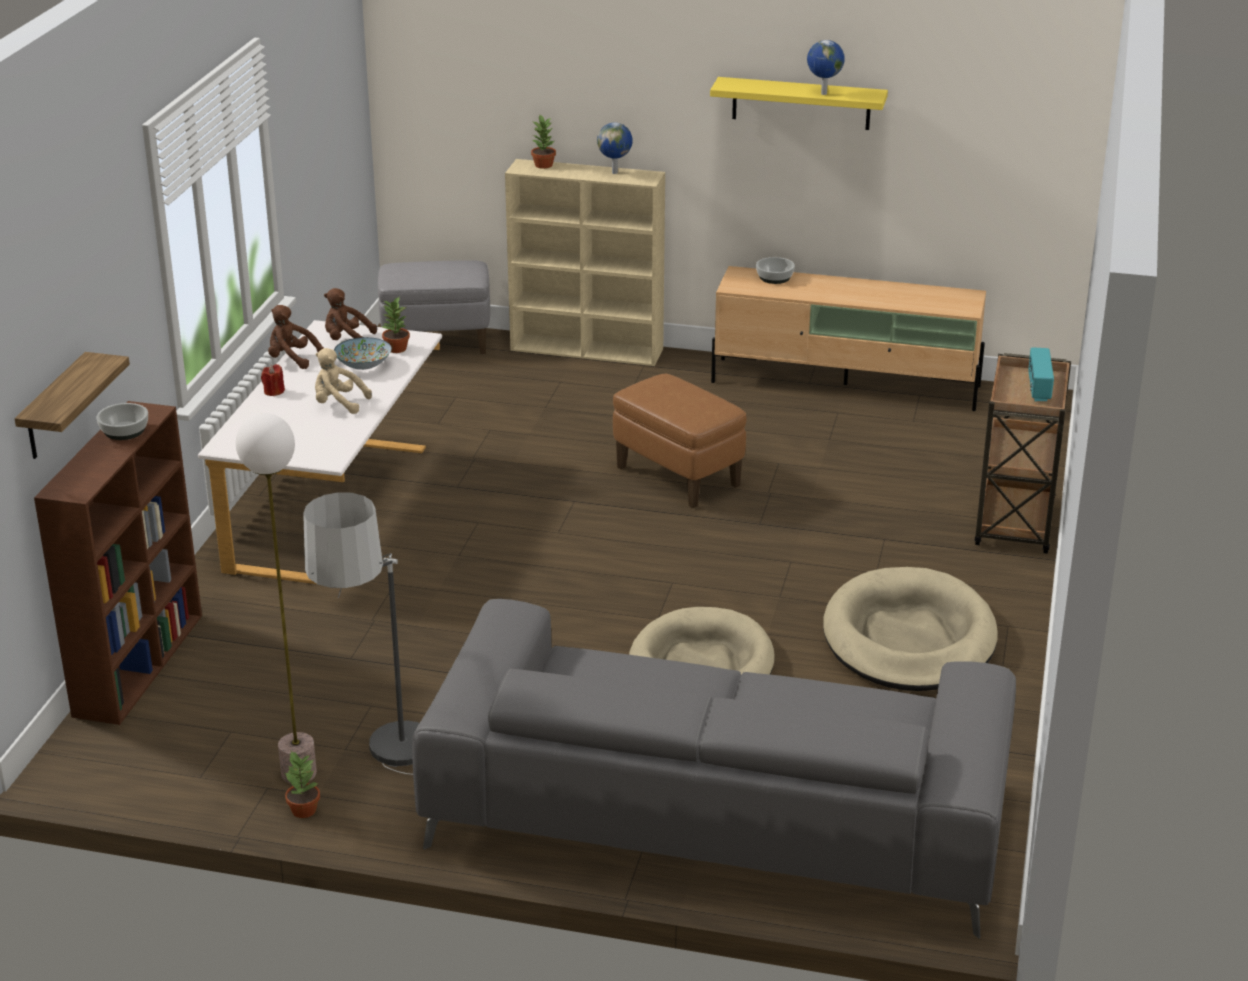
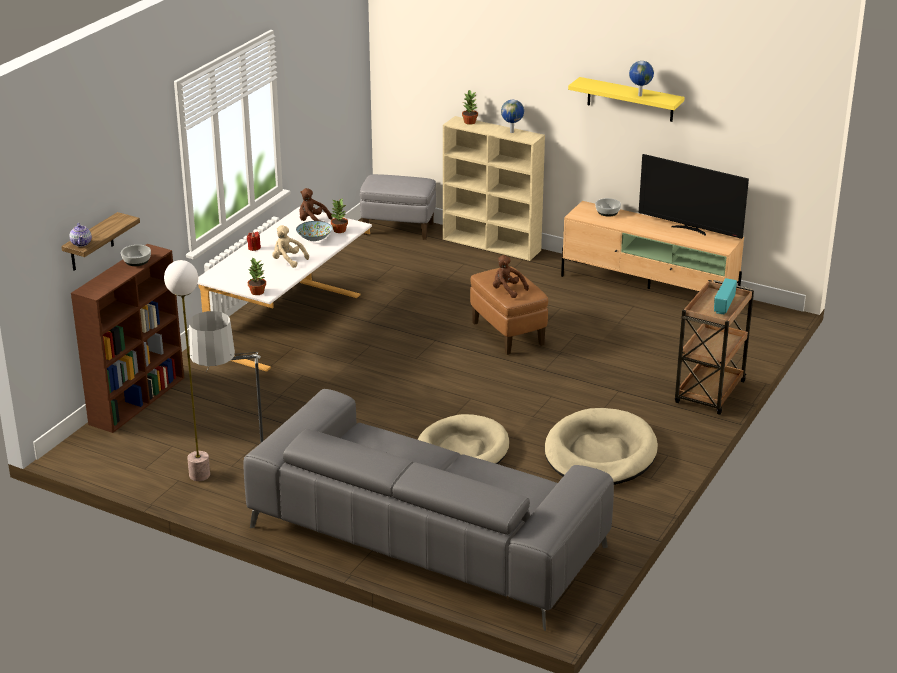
camera: 15 degrees right, 0 degrees up
brown plush toy [268,305,324,369] -> brown plush toy moved to [493,255,529,298]
potted plant [285,751,320,818] -> potted plant moved to [248,258,266,295]
none -> teapot [69,223,92,247]
none -> television [639,154,749,239]

